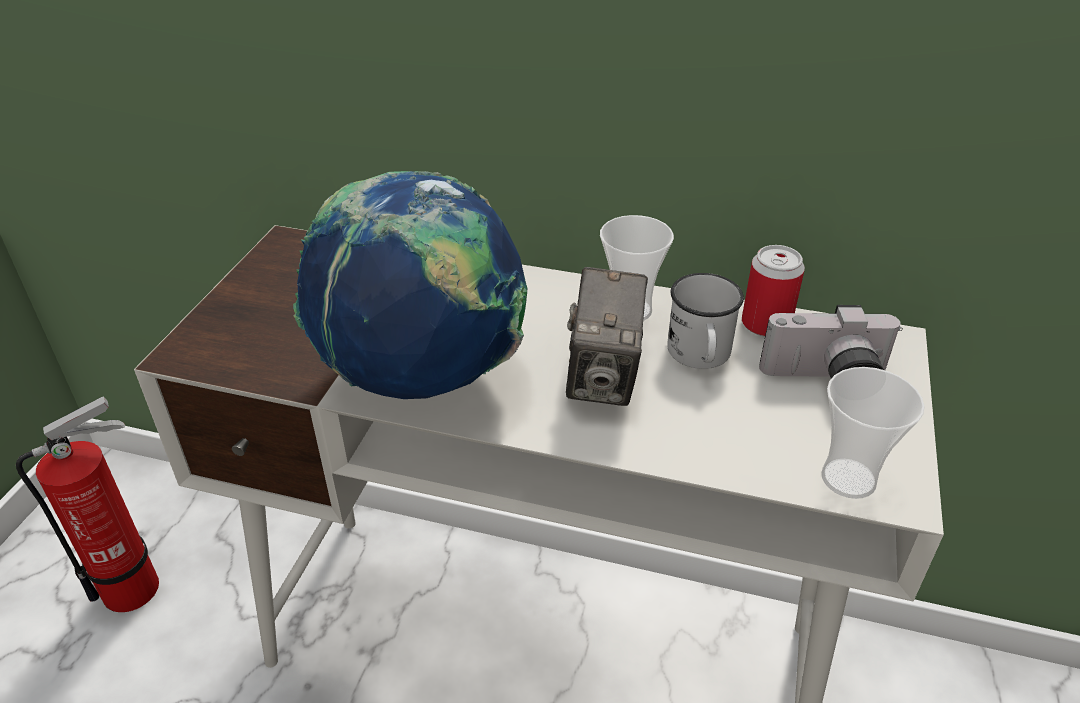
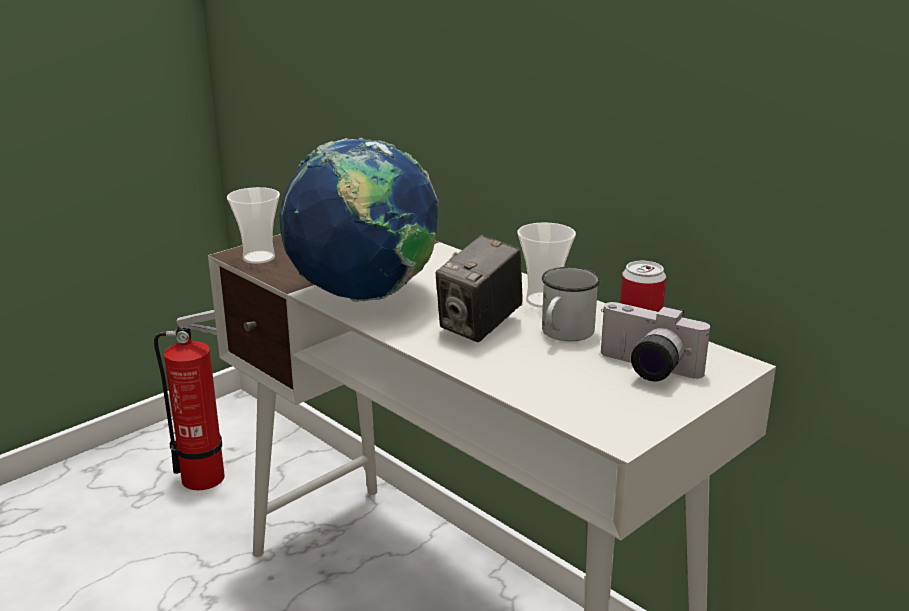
camera: 30 degrees right, 15 degrees down
cup [821,367,925,499] -> cup moved to [227,187,280,264]

